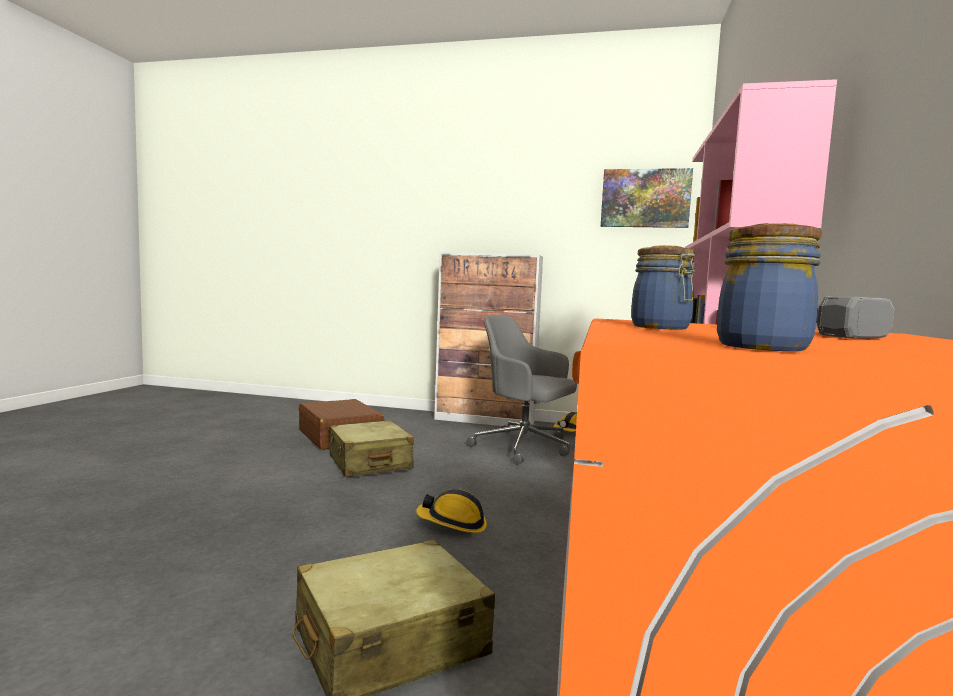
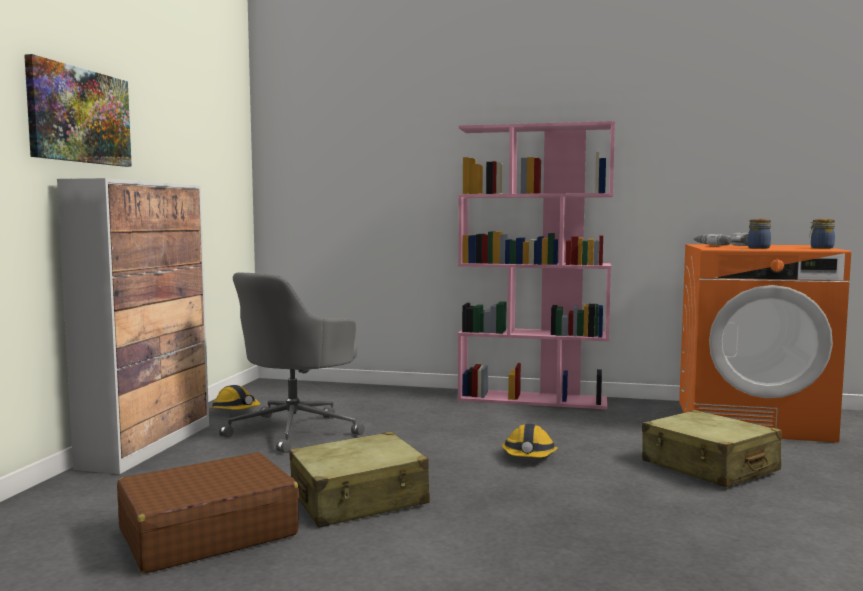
camera: 90 degrees left, 0 degrees up
picture [601,168,693,228] -> picture moved to [24,54,132,167]

